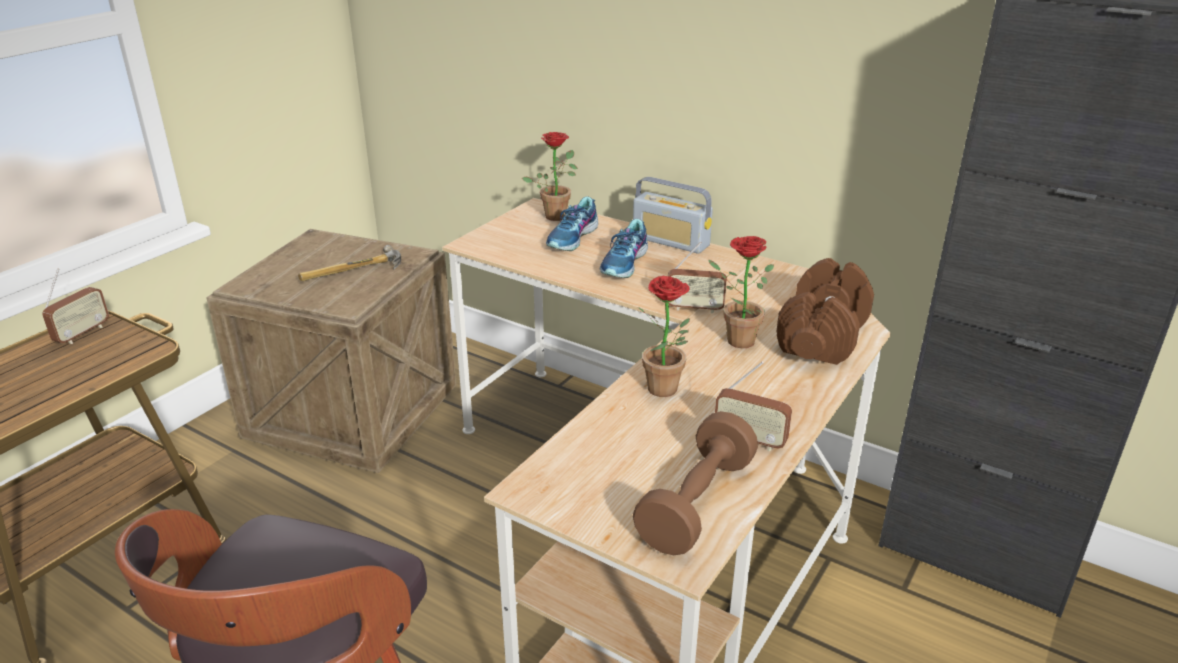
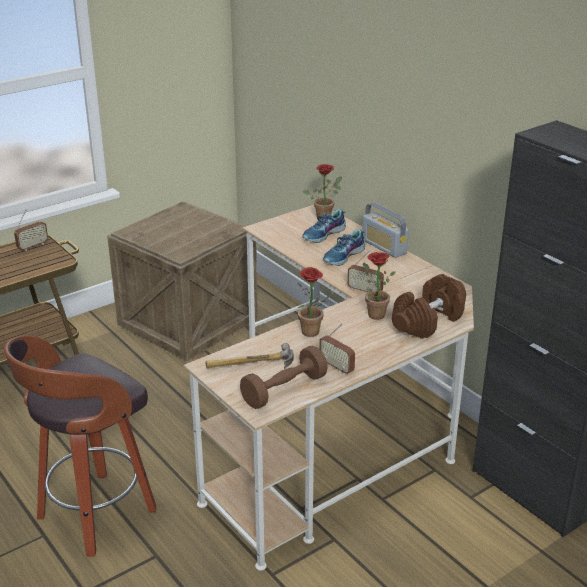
camera: 20 degrees right, 0 degrees up
hammer [298,245,401,281] -> hammer moved to [206,343,294,369]

